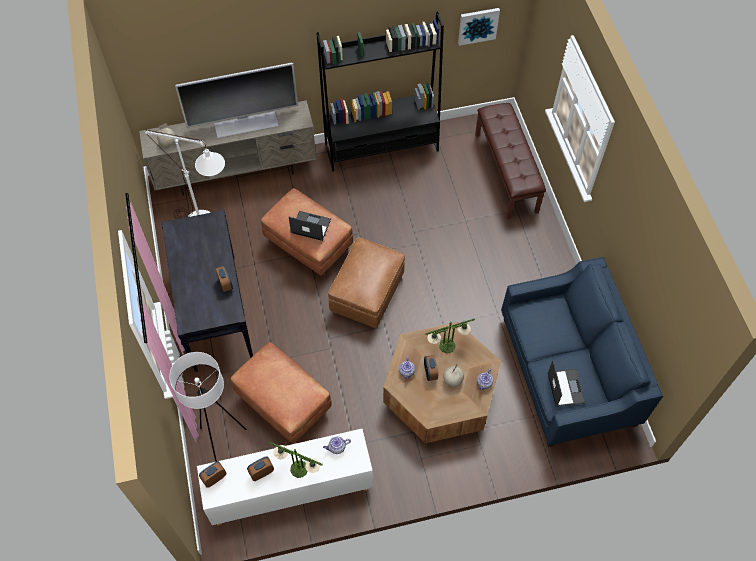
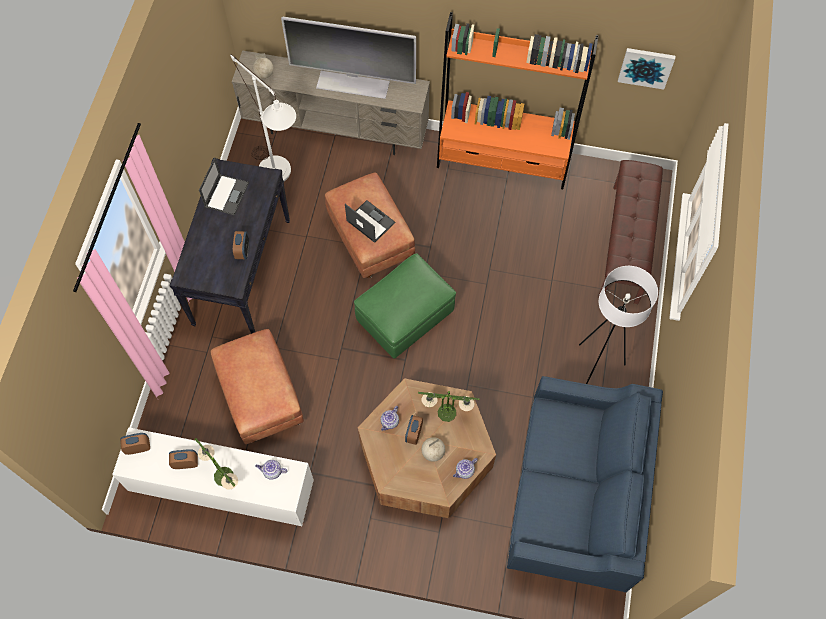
camera: 25 degrees right, 5 degrees up
white floor lamp [169,352,247,462] -> white floor lamp moved to [579,266,658,384]
black bookcase [316,11,444,172] -> orange bookcase [437,12,598,189]
brown ottoman [328,237,405,328] -> green ottoman [354,253,456,358]
laptop [547,360,585,407] -> laptop moved to [199,157,249,215]

